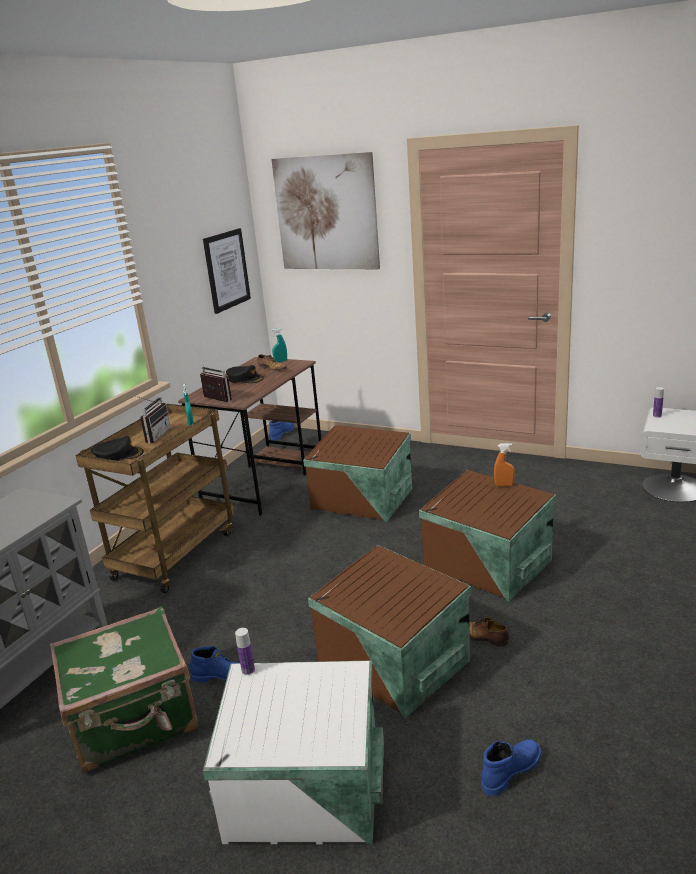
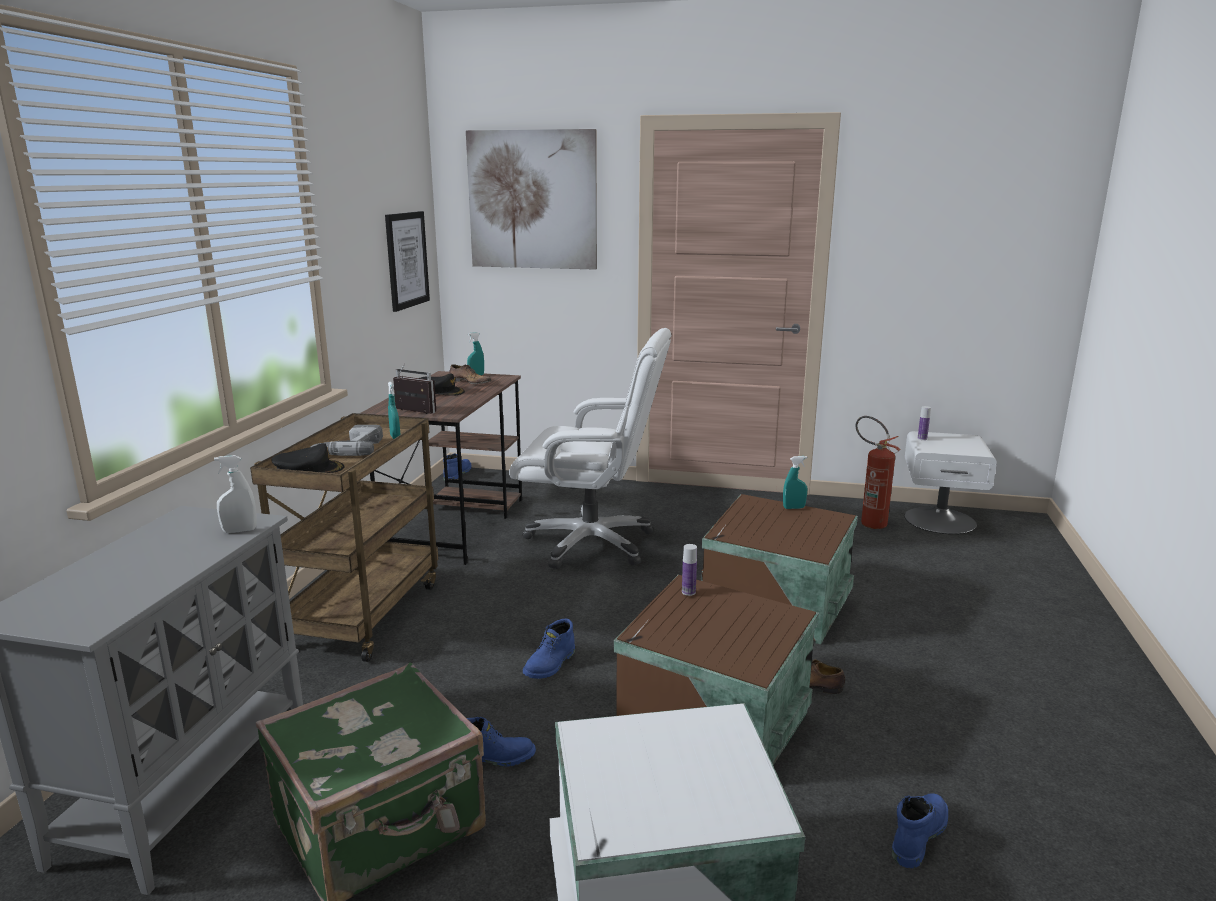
camera: 15 degrees left, 5 degrees down
radio [136,396,171,444] -> power drill [310,425,383,456]
bottle [235,628,255,675] -> bottle moved to [682,544,697,596]
brown storage box [303,425,412,522] -> white office chair [509,328,671,569]
orange spray bottle [494,443,515,486] -> turquoise spray bottle [783,456,807,509]
none -> white spray bottle [214,455,257,533]
none -> blue boot [523,619,575,679]
none -> fire extinguisher [856,416,901,529]

